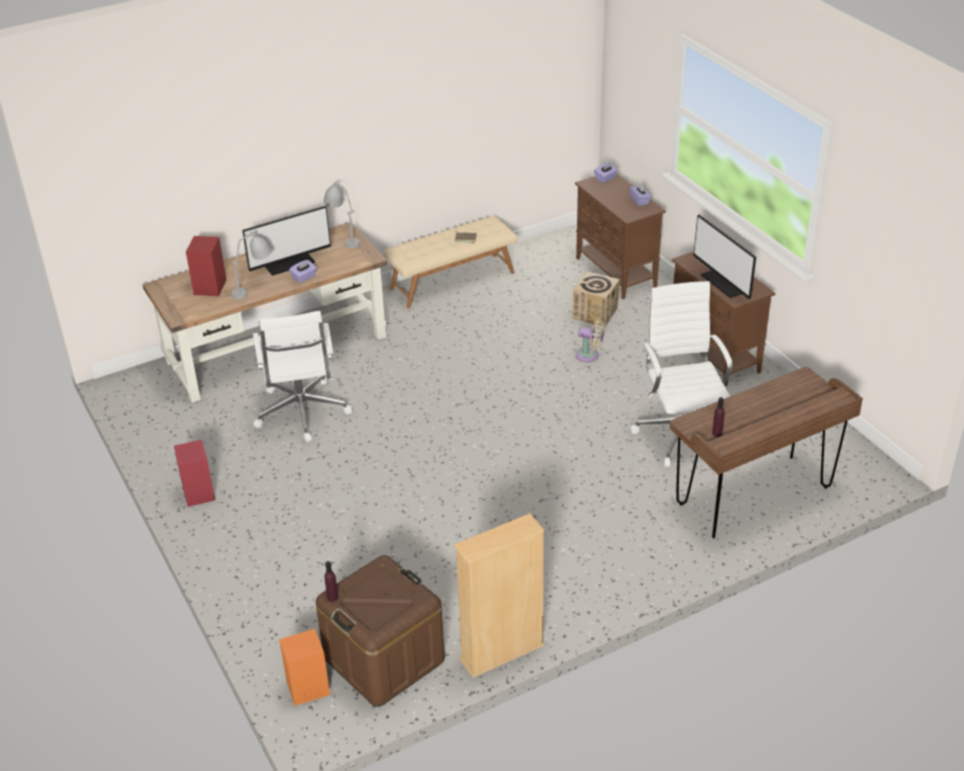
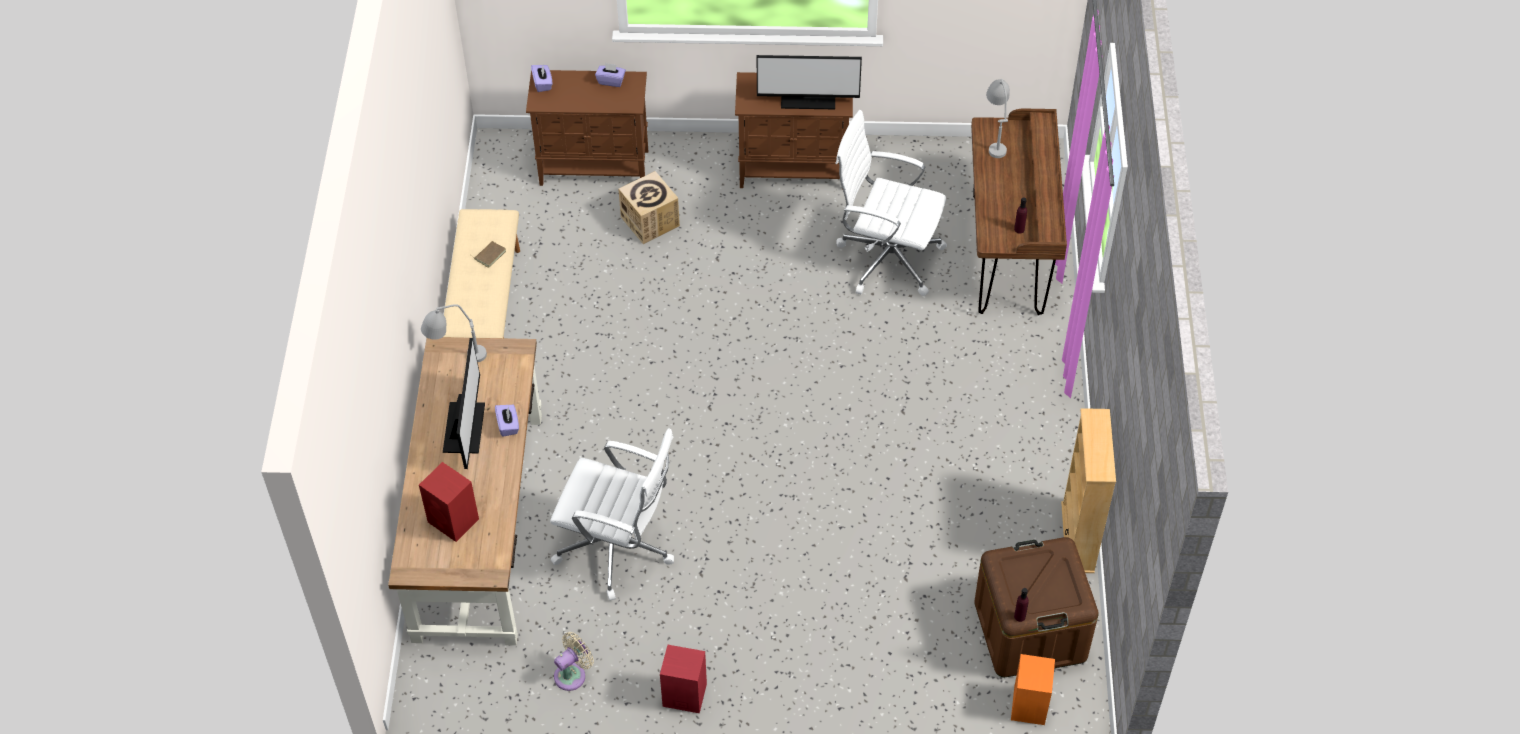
camera: 60 degrees left, 15 degrees up
grey table lamp [232,233,272,299] -> grey table lamp moved to [986,79,1010,158]
beige fan [575,320,605,362] -> beige fan moved to [554,632,594,691]

